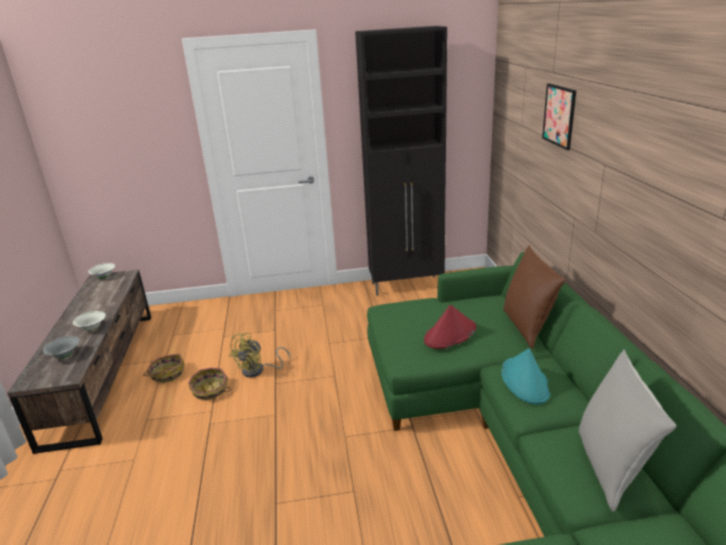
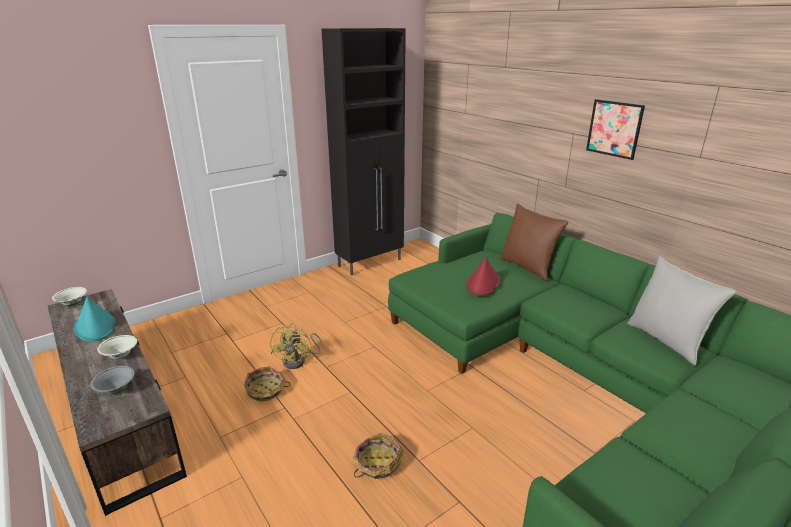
camera: 30 degrees left, 0 degrees up
basket [143,354,184,383] -> basket moved to [353,433,404,479]
turquoise hat [501,348,550,405] -> turquoise hat moved to [74,297,116,342]
picture [542,83,576,150] -> picture moved to [586,99,645,160]

